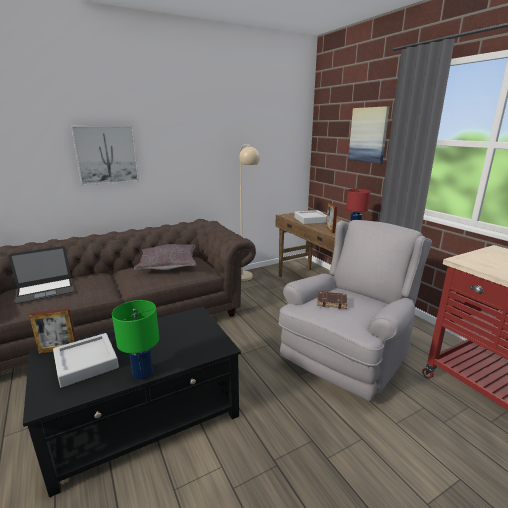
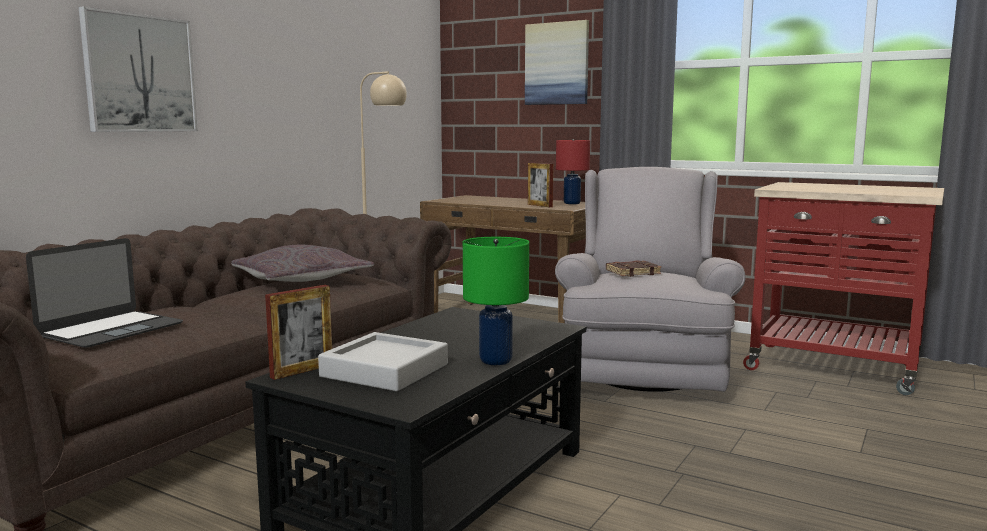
camera: 30 degrees left, 10 degrees down
grey tray [294,210,327,224] -> none

